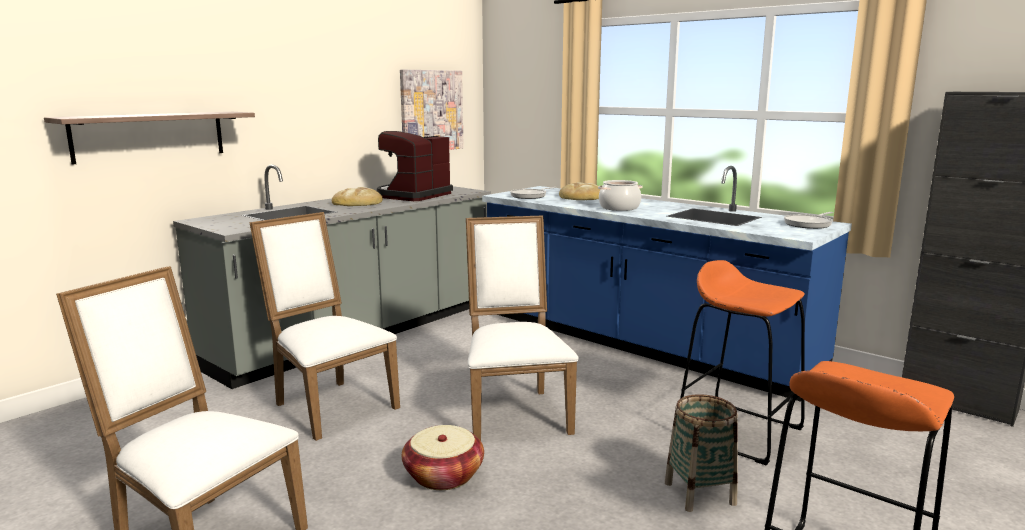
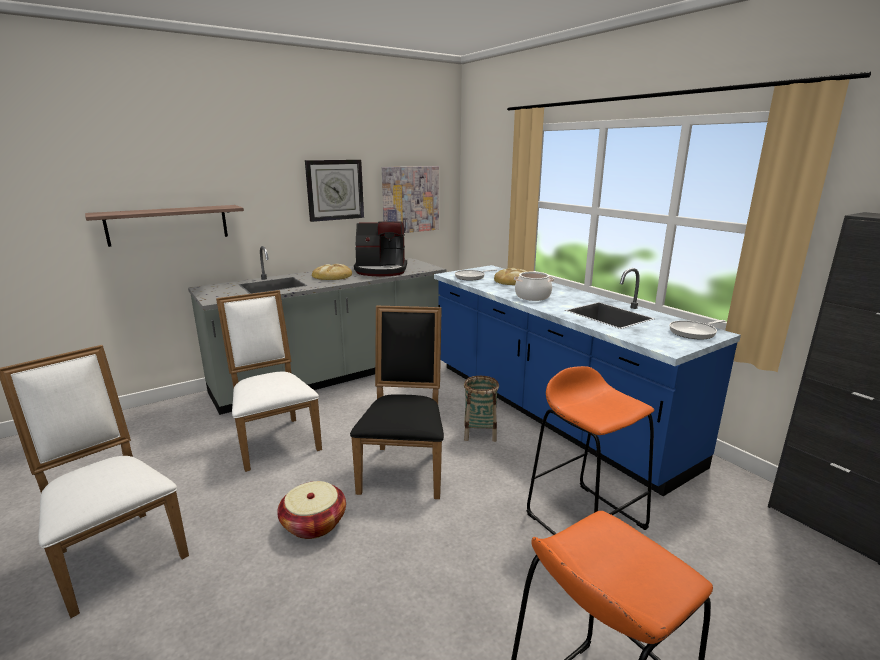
camera: 15 degrees right, 5 degrees up
coffee machine [377,131,453,201] -> coffee machine turned 135 degrees counterclockwise [354,221,407,276]
white chair [466,215,579,441] -> black chair [350,306,444,499]
basket [665,394,738,512] -> basket moved to [464,376,499,442]
none -> wall clock [305,160,364,222]

